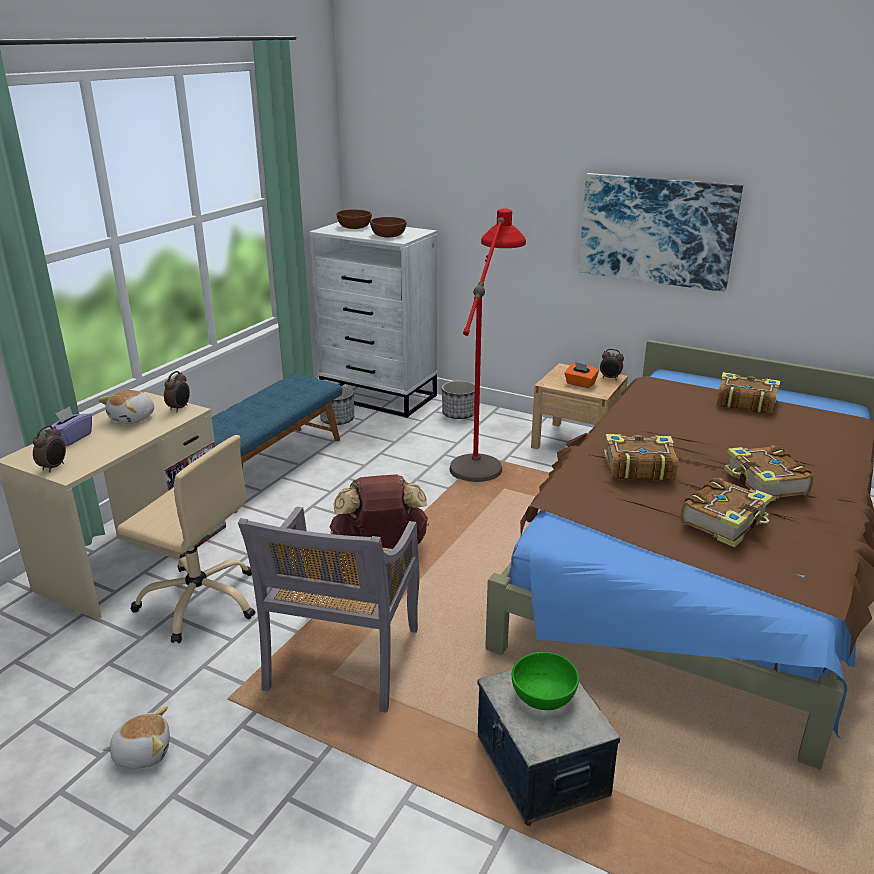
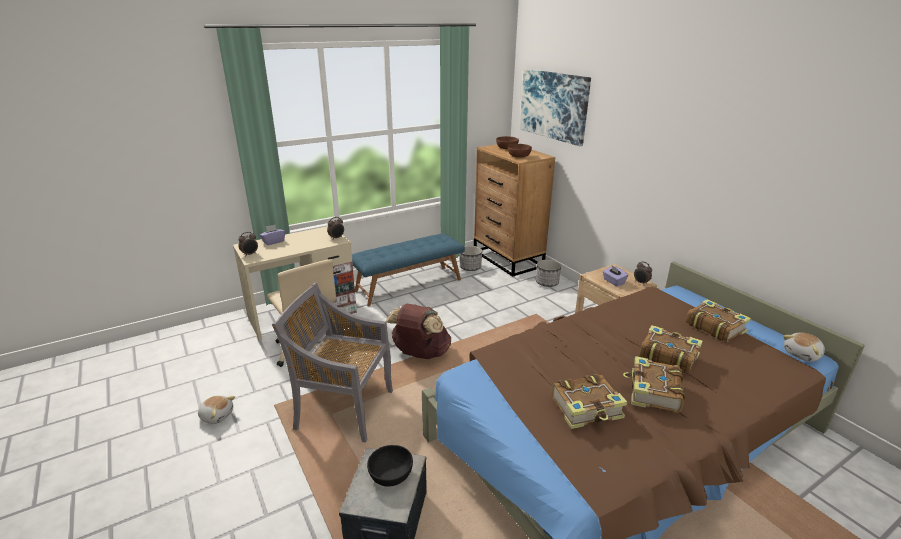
camera: 30 degrees right, 0 degrees up
plush toy [98,390,154,424] -> plush toy moved to [783,332,825,362]
grey chair [238,506,420,713] -> grey chair turned 60 degrees clockwise [272,283,393,442]
white dresser [309,222,437,418] -> brown dresser [474,144,555,277]
red floor lamp [450,208,526,482] -> none
green bowl [512,652,579,710] -> black bowl [367,445,413,487]
orange tissue box [564,362,599,388] -> purple tissue box [603,266,628,286]
picture [579,173,743,292] -> picture moved to [520,69,591,146]
book [604,434,678,481] -> book moved to [639,325,703,373]

